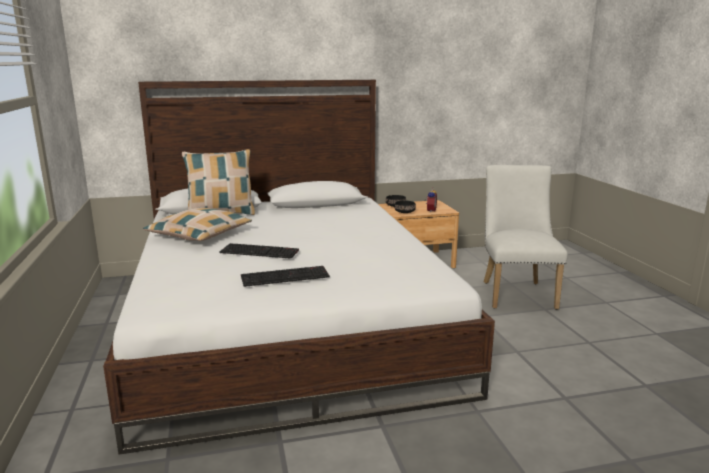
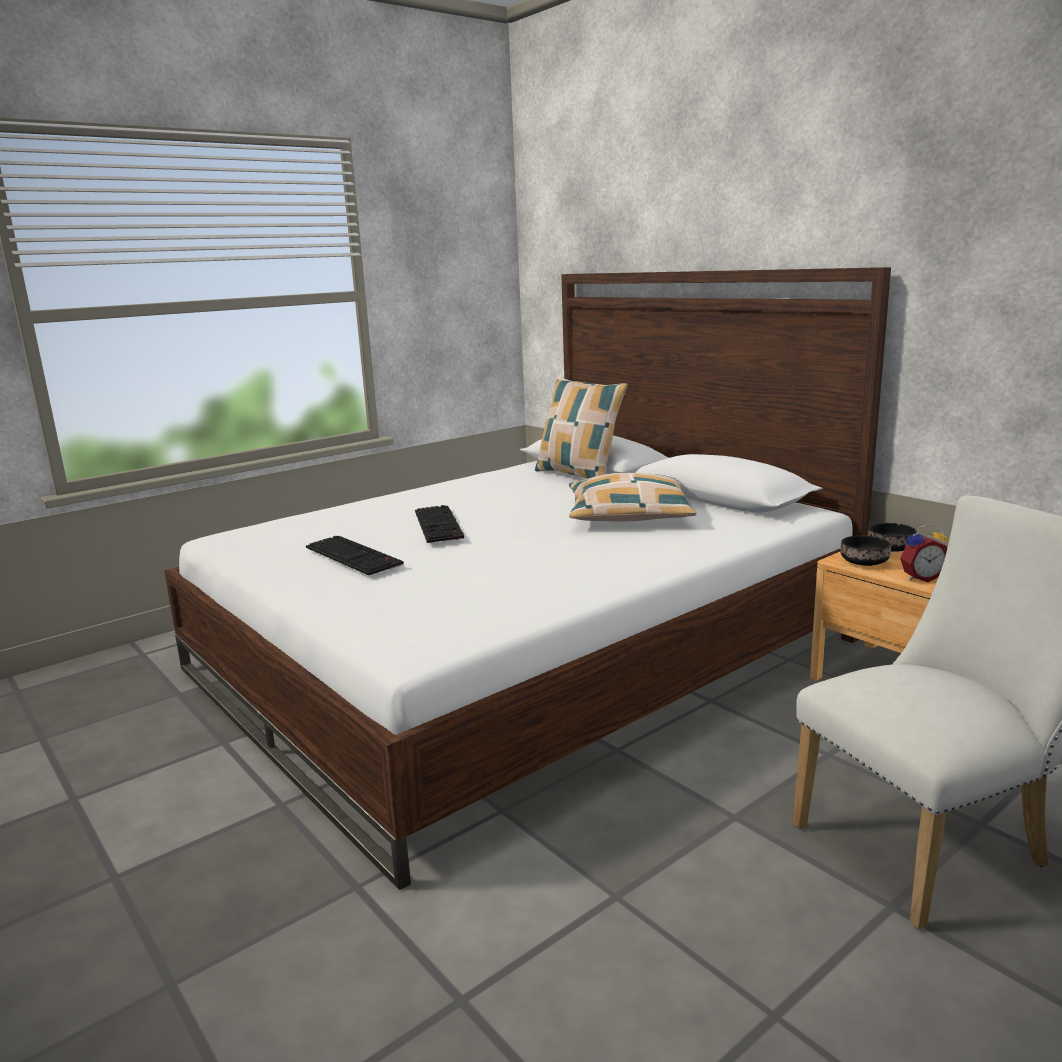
camera: 65 degrees right, 0 degrees up
pillow [143,207,252,241] -> pillow moved to [569,473,697,522]

